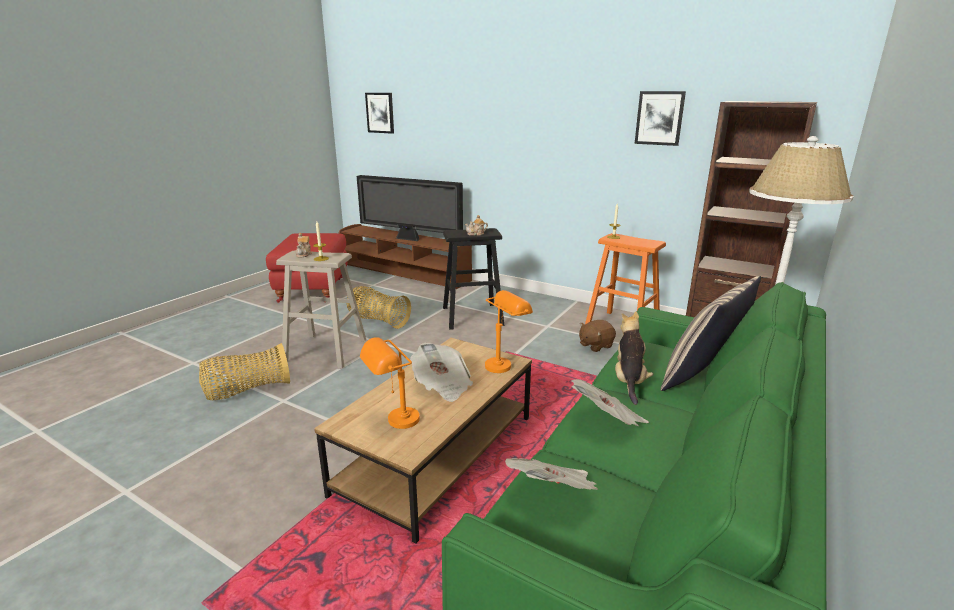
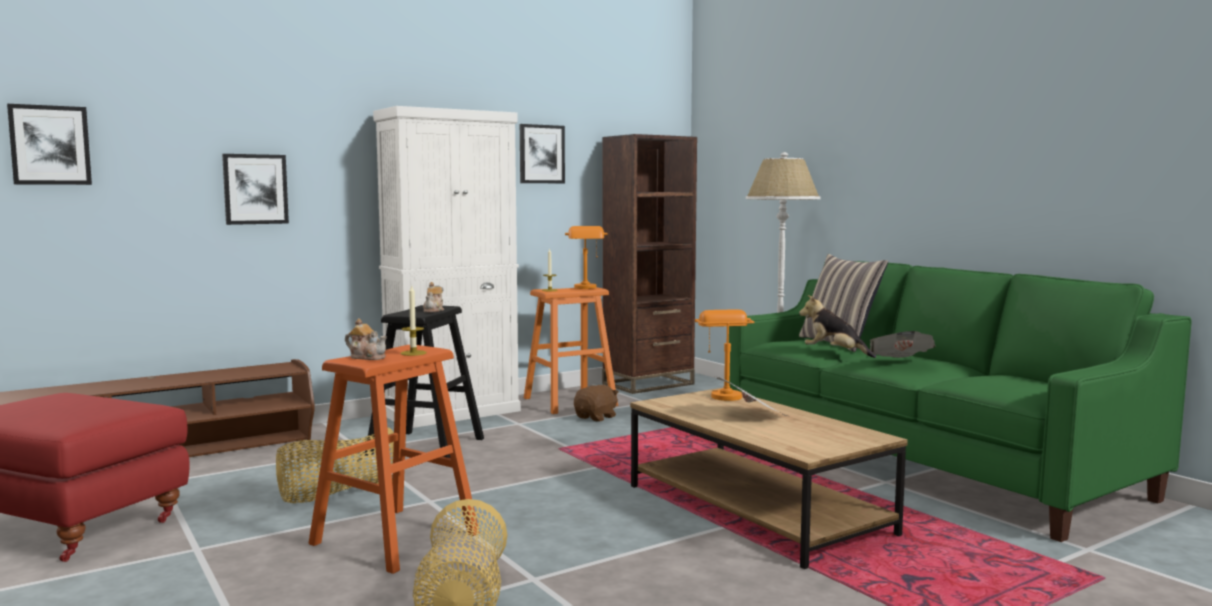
camera: 65 degrees left, 15 degrees down
beige stool [276,250,366,369] -> orange stool [308,345,480,574]
television [357,175,463,241] -> none
orange table lamp [360,337,420,429] -> orange table lamp moved to [565,226,607,289]
newspaper [505,458,598,490] -> none
brown plush toy [579,320,616,352] -> brown plush toy turned 135 degrees counterclockwise [574,385,619,422]
none -> picture [222,154,289,225]
none -> white cabinet [373,106,521,428]

